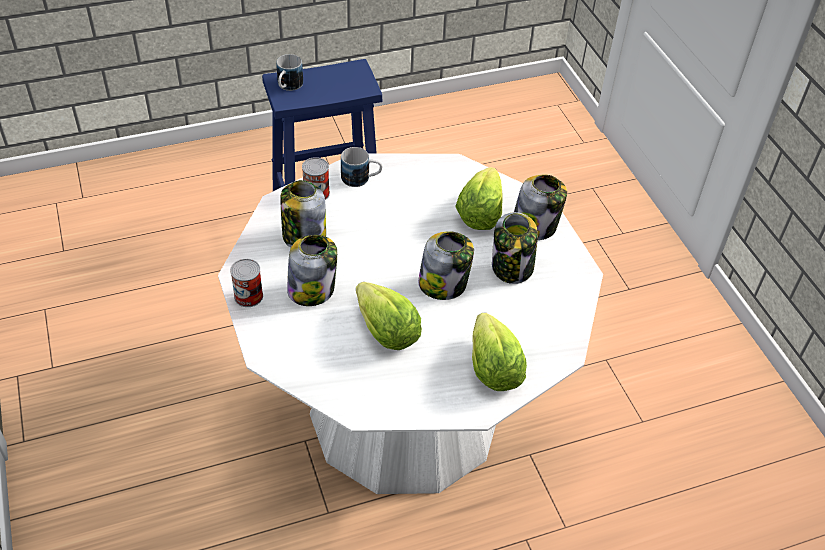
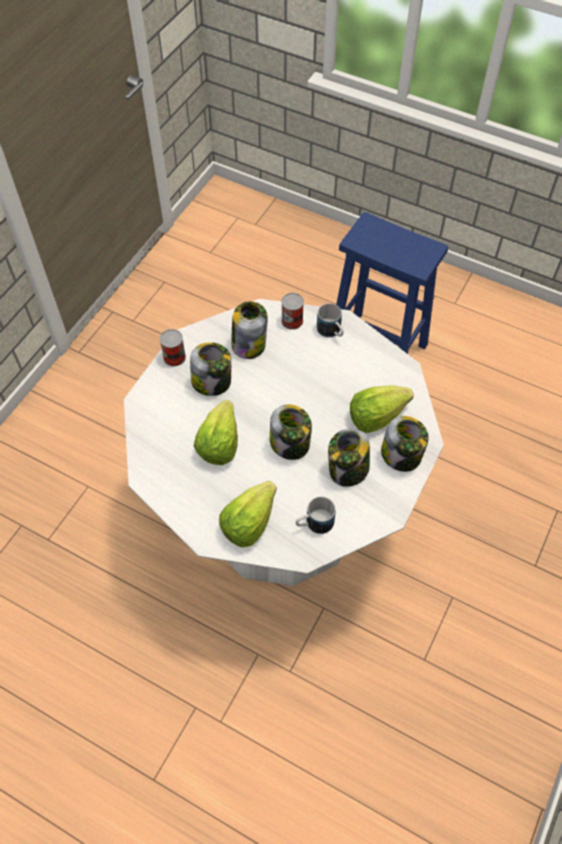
camera: 50 degrees right, 10 degrees up
mug [276,54,303,91] -> mug moved to [296,497,336,534]

